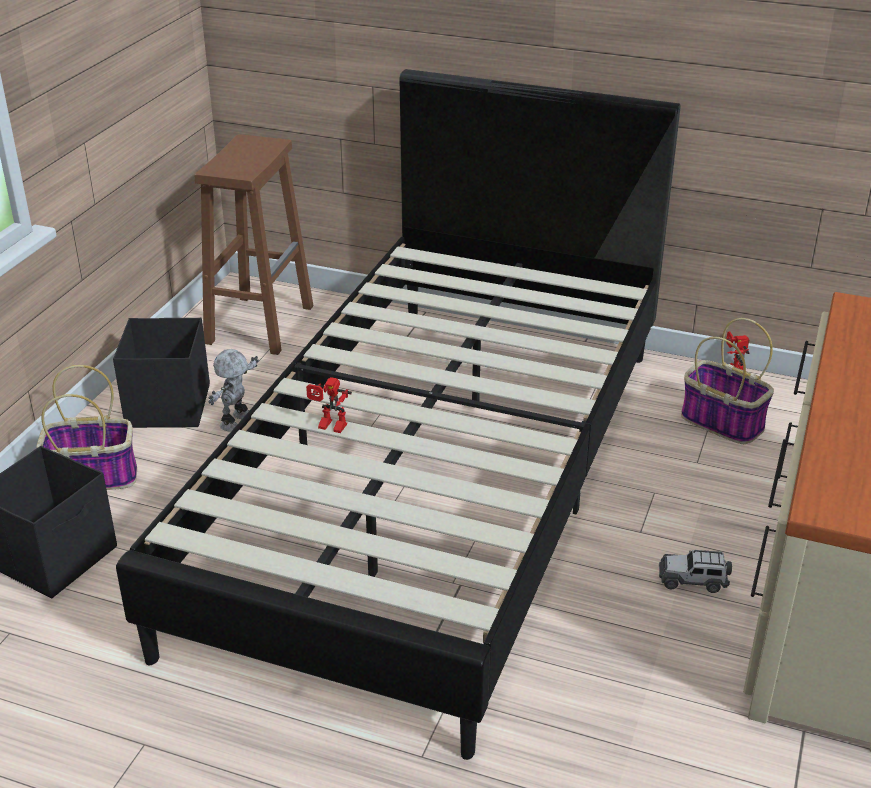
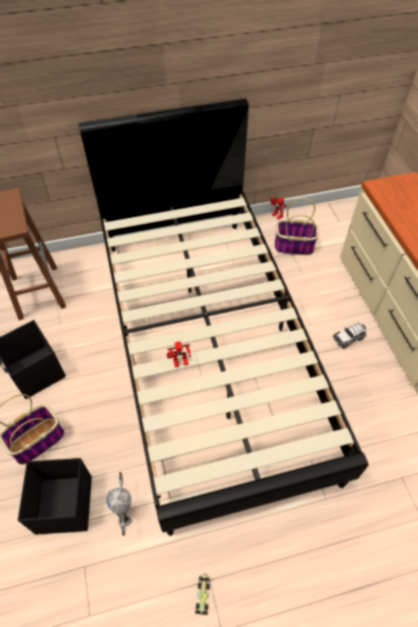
camera: 35 degrees left, 20 degrees up
toy robot [208,349,259,431] -> toy robot moved to [106,472,132,536]
none -> toy car [195,573,210,615]

